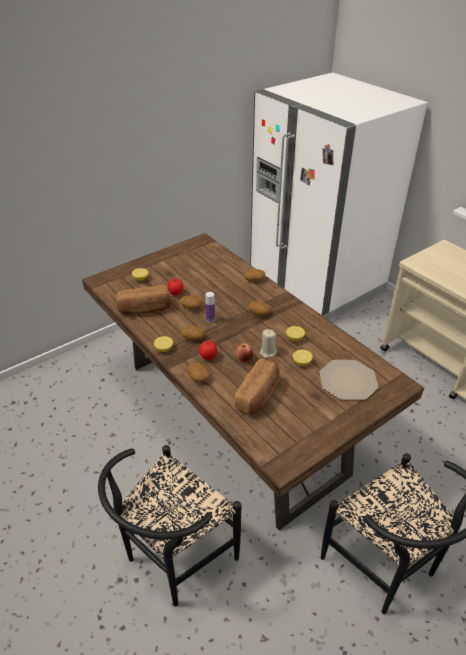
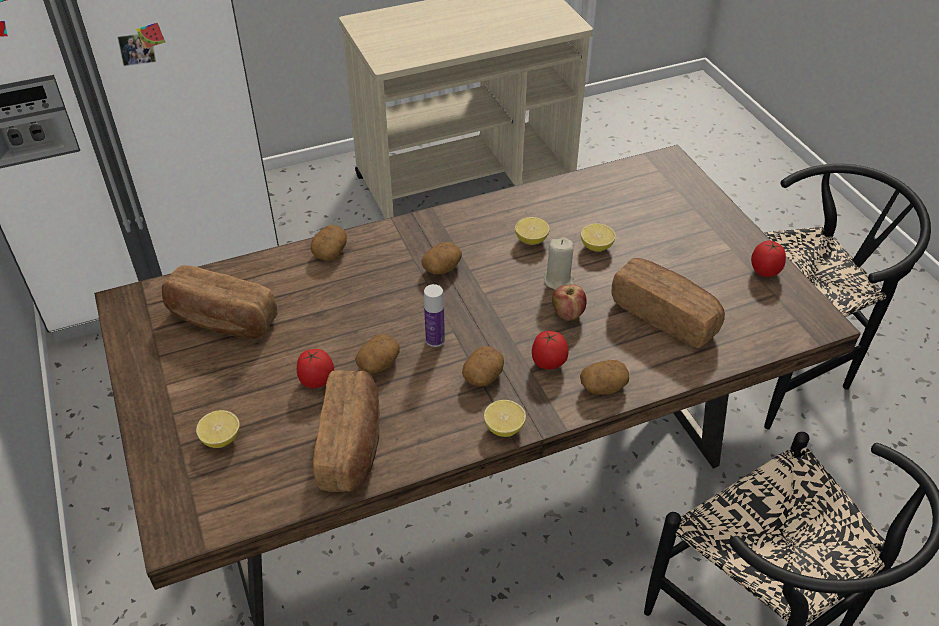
camera: 75 degrees left, 5 degrees up
plate [319,360,379,400] -> none
none -> bread [162,265,277,339]
none -> tomato [751,241,786,277]

